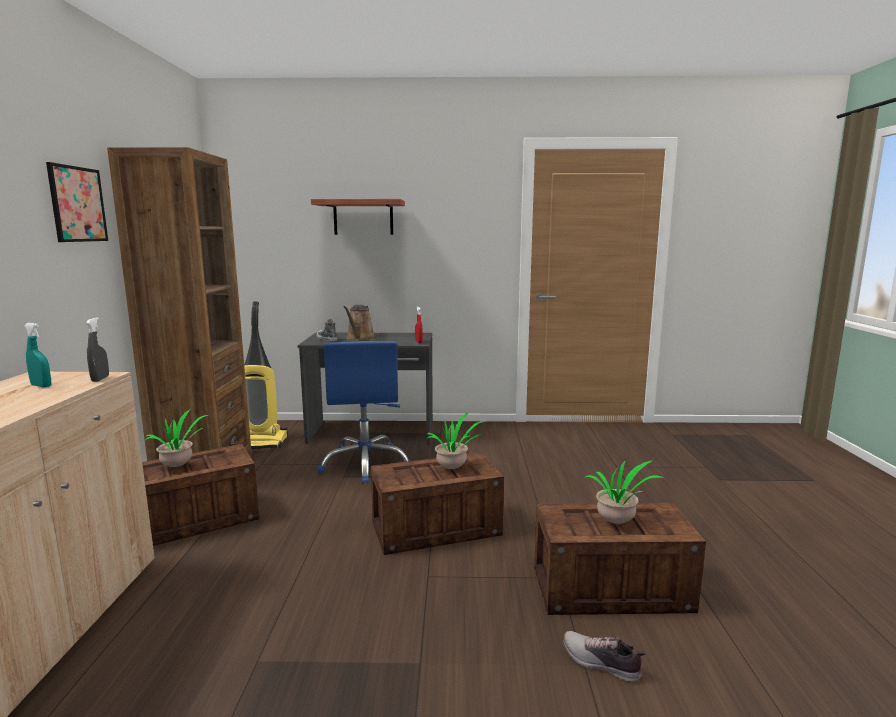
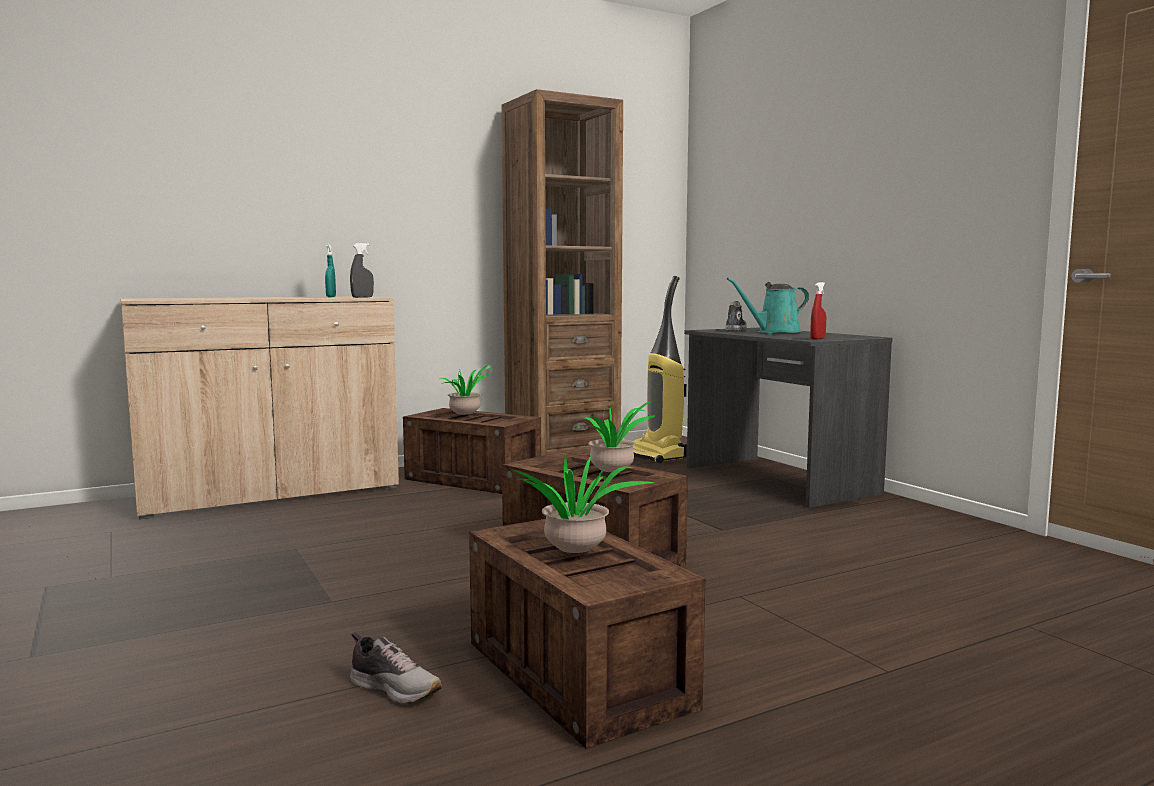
camera: 60 degrees right, 5 degrees down
picture [46,162,108,242] -> none
shelf [311,199,405,235] -> none
blue office chair [317,341,410,484] -> none
brown watering can [343,305,375,340] -> turquoise watering can [727,278,809,333]
shoe [563,631,646,682] -> shoe turned 120 degrees clockwise [350,632,442,704]

